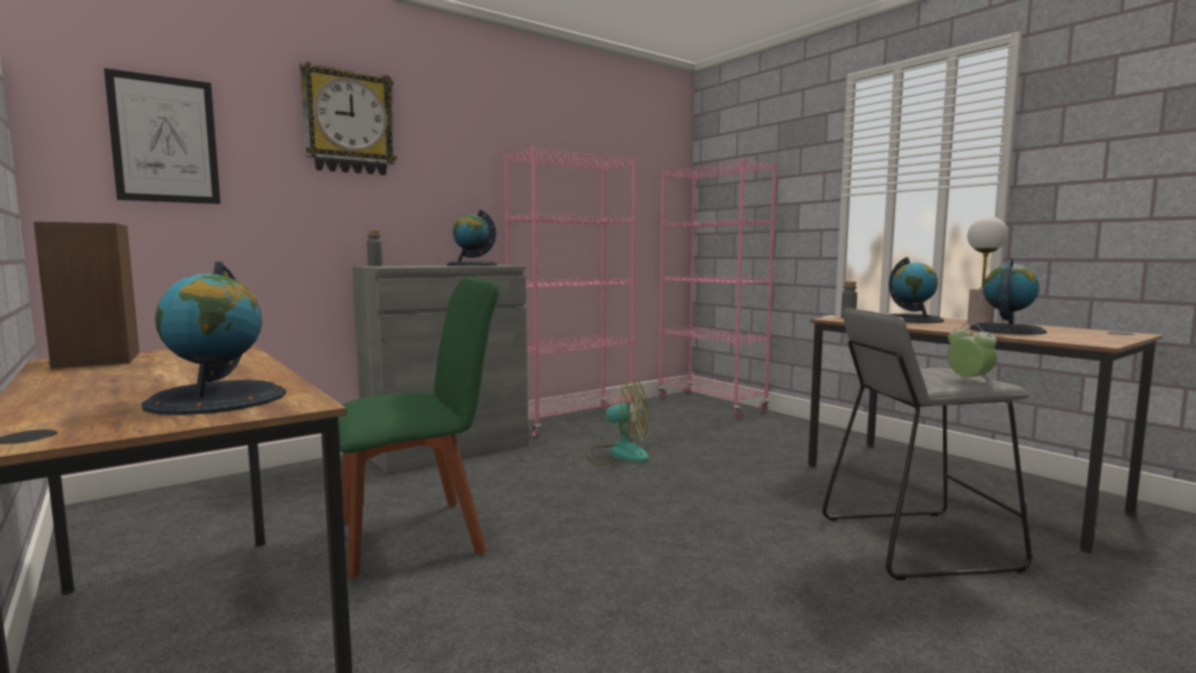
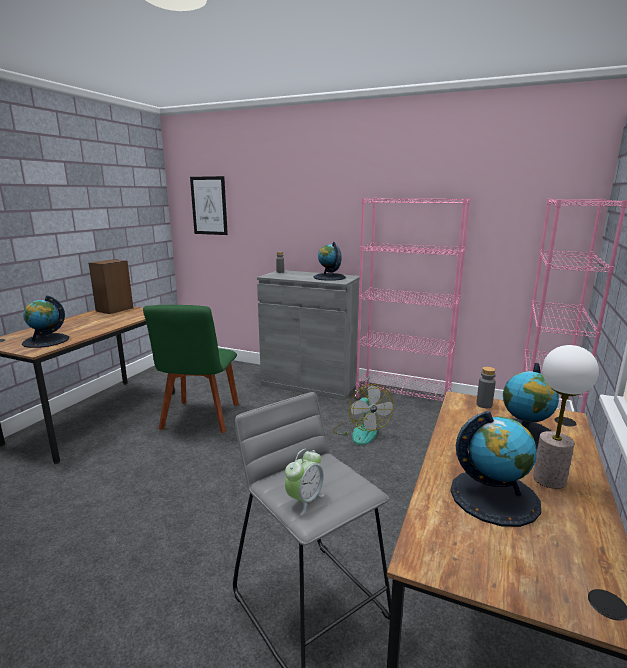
camera: 60 degrees right, 10 degrees up
wall clock [300,62,397,175] -> none
green chair [338,277,500,579] -> green chair turned 60 degrees clockwise [143,305,239,433]

